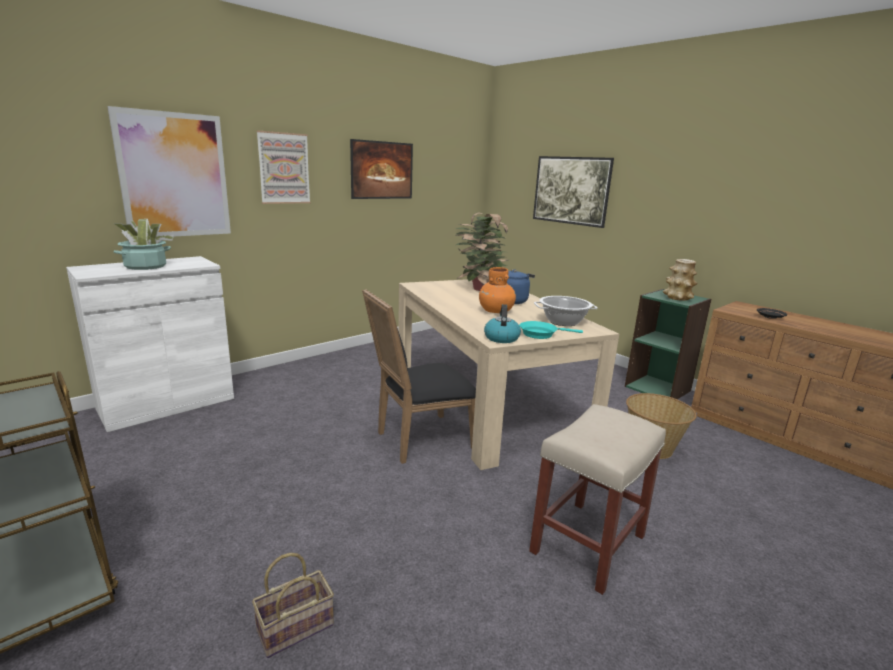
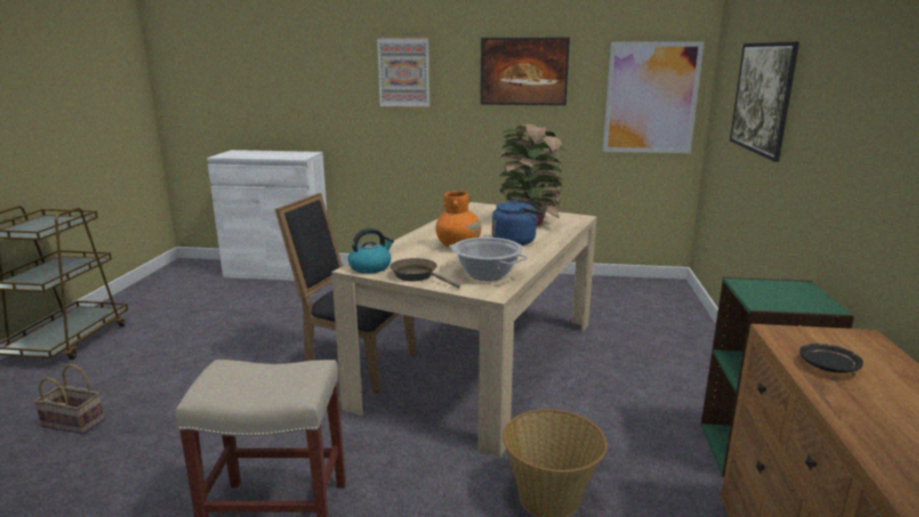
camera: 50 degrees right, 0 degrees up
picture [107,106,231,236] -> picture moved to [602,41,704,153]
potted plant [113,219,174,270] -> none
turquoise frying pan [519,321,583,339] -> brown frying pan [390,258,460,288]
vase [663,259,697,301] -> none

